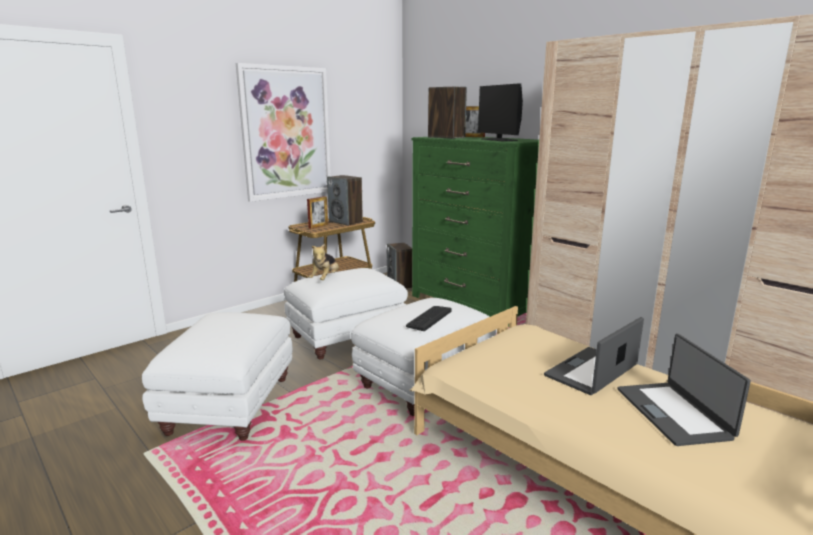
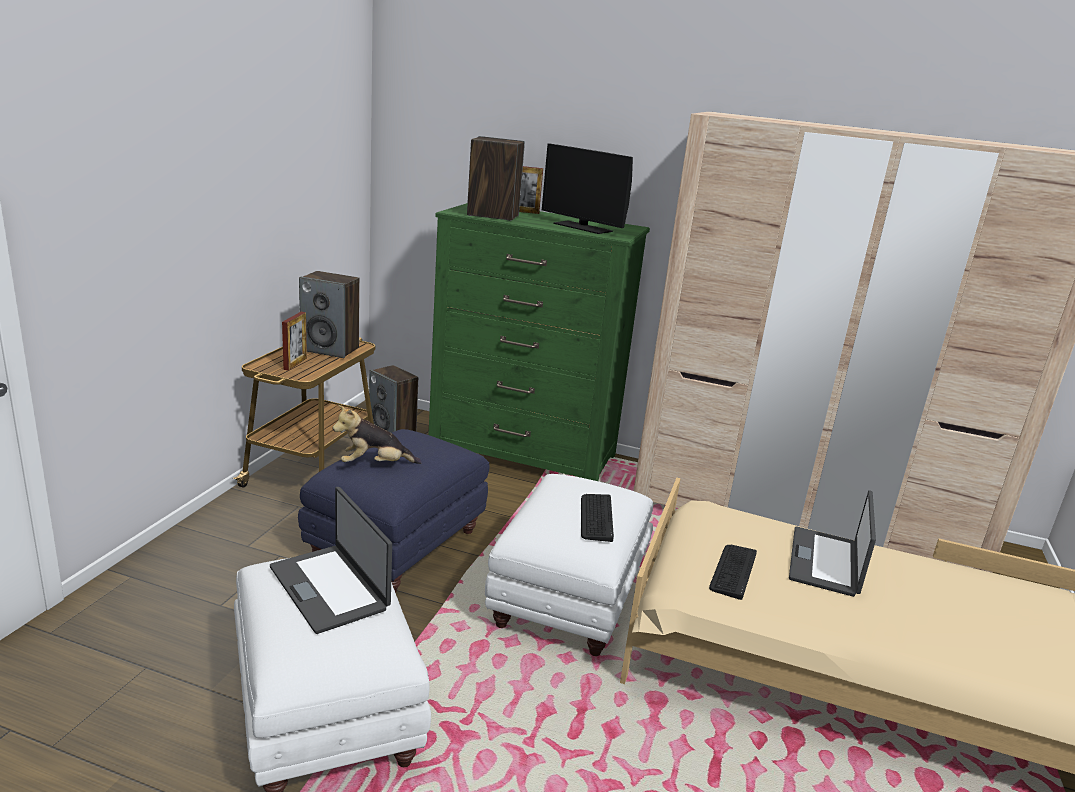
camera: 30 degrees left, 5 degrees up
picture [236,63,331,202] -> none
white ottoman [284,268,408,360] -> blue ottoman [298,429,490,593]
plush toy [309,244,339,280] -> plush toy turned 90 degrees clockwise [333,405,422,464]
laptop [618,334,751,446] -> laptop moved to [270,487,392,634]
none -> keyboard [709,545,757,600]

